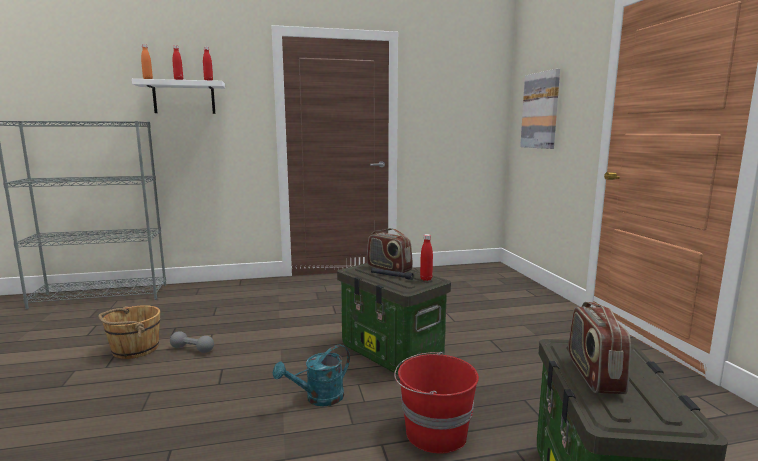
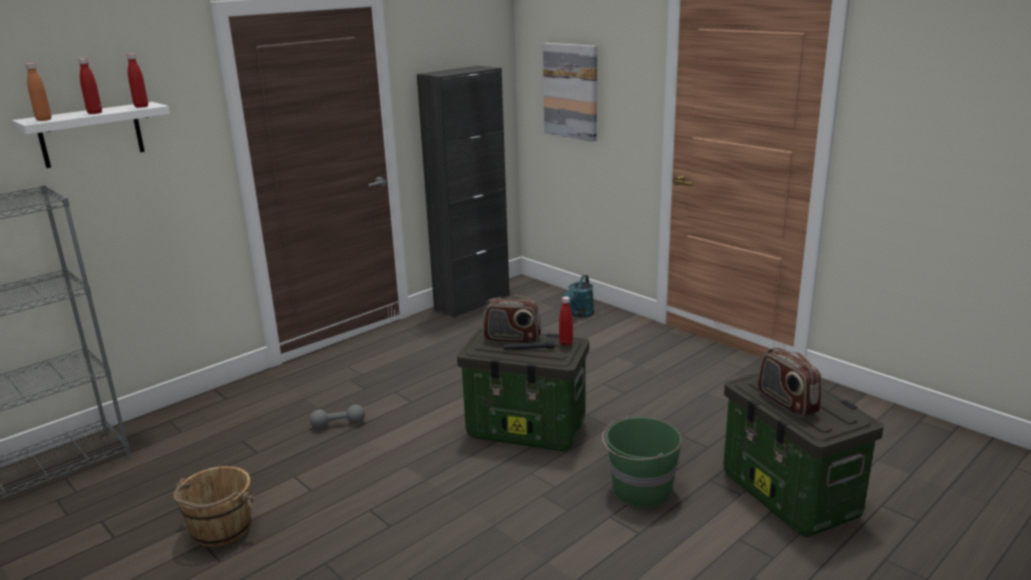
camera: 30 degrees left, 10 degrees up
grey dumbbell [170,331,214,353] -> grey dumbbell moved to [309,405,365,428]
turquoise watering can [273,345,350,406] -> turquoise watering can moved to [563,275,594,318]
red bucket [394,352,479,454] -> green bucket [602,416,682,508]
none -> black cabinet [417,66,510,318]

